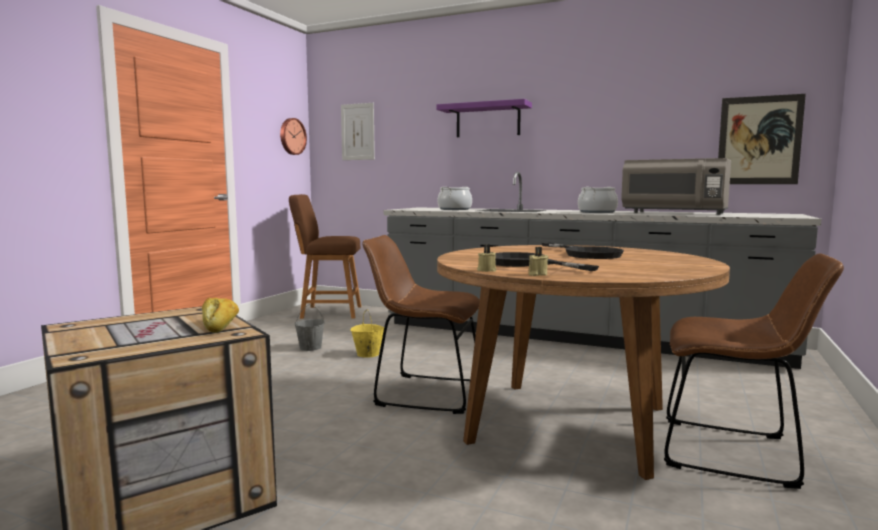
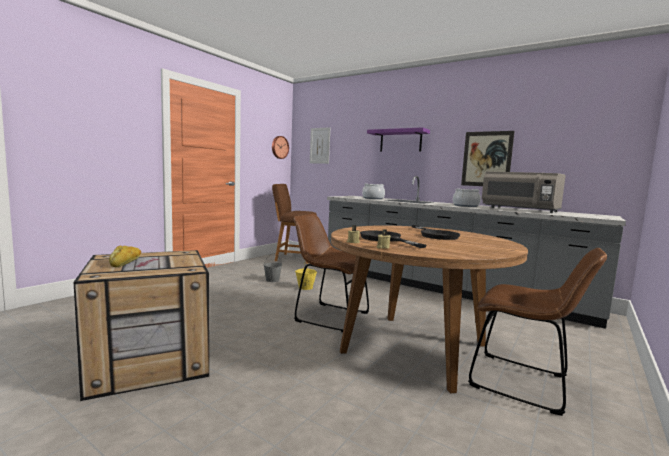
camera: 10 degrees right, 0 degrees up
bread [202,297,239,333] -> bread moved to [109,246,141,267]
picture [718,94,806,184] -> picture moved to [461,131,514,186]

